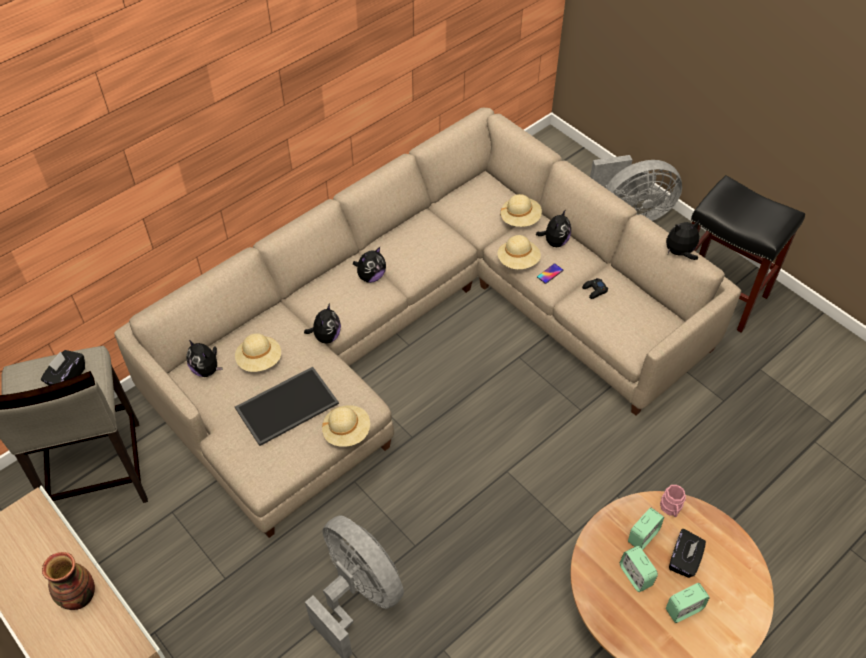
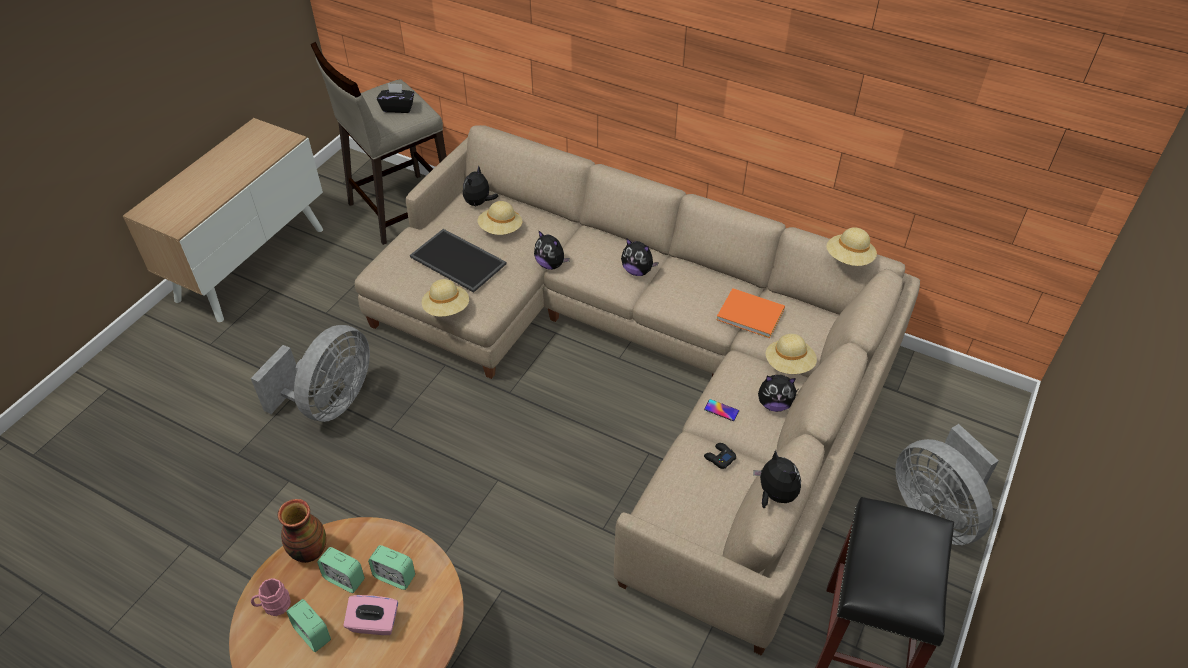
camera: 70 degrees right, 5 degrees down
vase [42,552,95,610] -> vase moved to [278,499,326,563]
plush toy [304,303,341,344] -> plush toy turned 45 degrees clockwise [534,230,570,270]
beige hat [498,235,541,269] -> beige hat moved to [826,227,877,266]
alarm clock [620,546,658,592] -> alarm clock turned 105 degrees counterclockwise [317,547,365,593]
pink mug [660,485,686,517] -> pink mug moved to [251,578,291,616]
black tissue box [669,529,706,578] -> pink tissue box [343,595,398,635]
none -> orange book [716,288,785,338]

